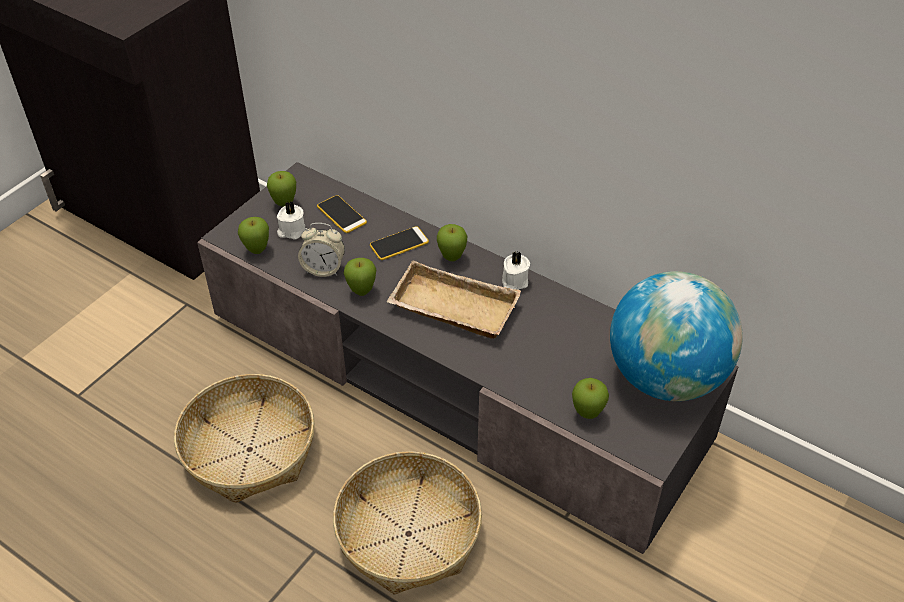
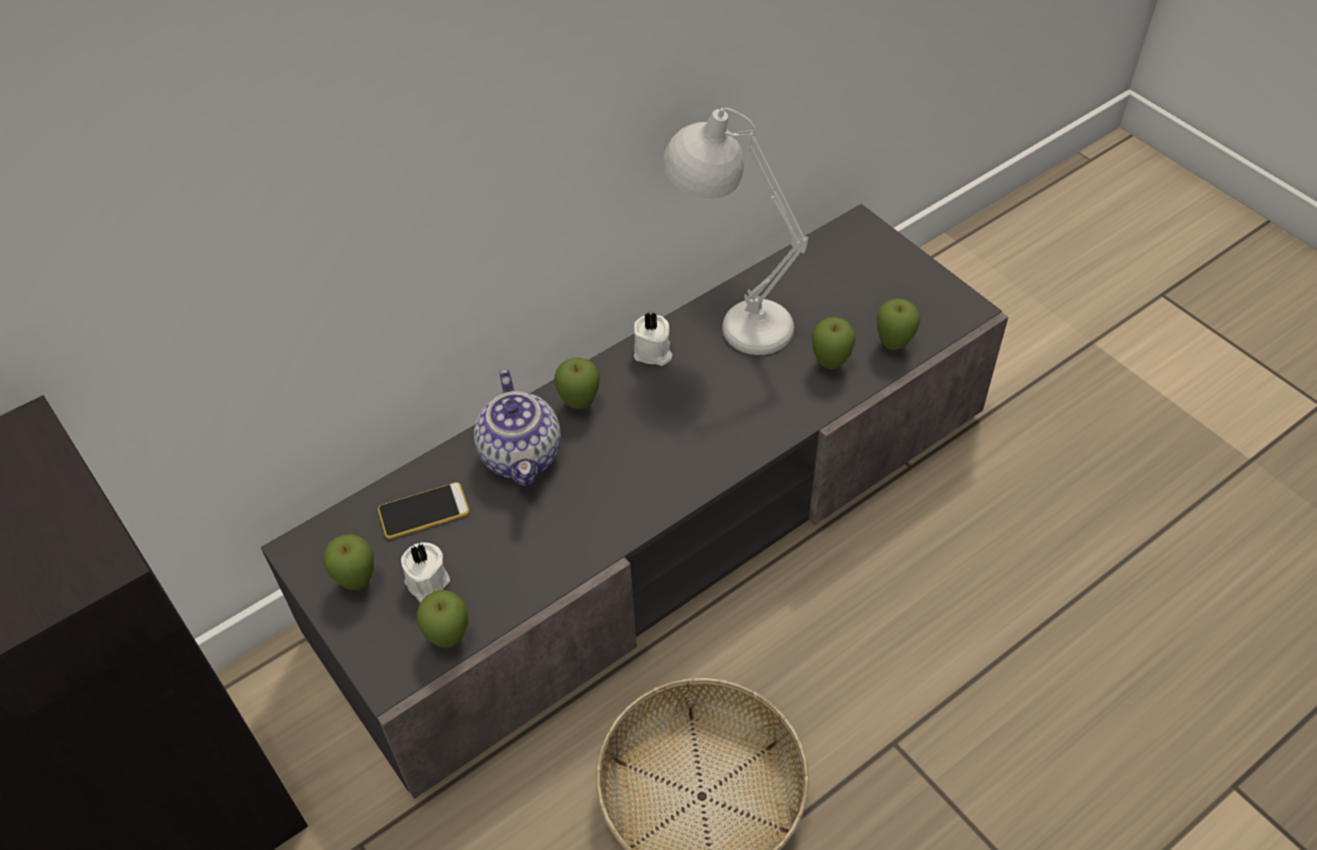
camera: 70 degrees left, 5 degrees up
alarm clock [298,223,345,277] -> none
basket [333,451,482,595] -> none
apple [344,258,377,296] -> apple moved to [812,317,856,370]
phone [370,226,429,260] -> teapot [474,369,561,486]
beige tray [386,260,521,339] -> none
globe [610,271,743,401] -> none
none -> white table lamp [663,108,808,355]

